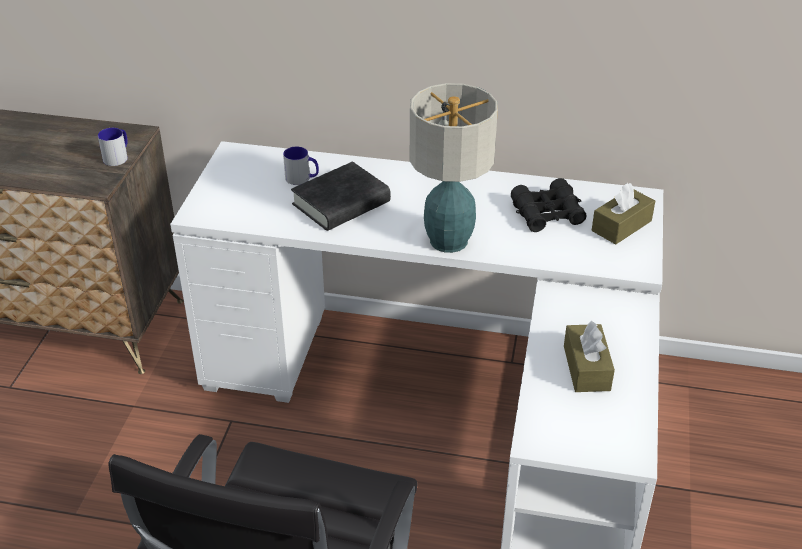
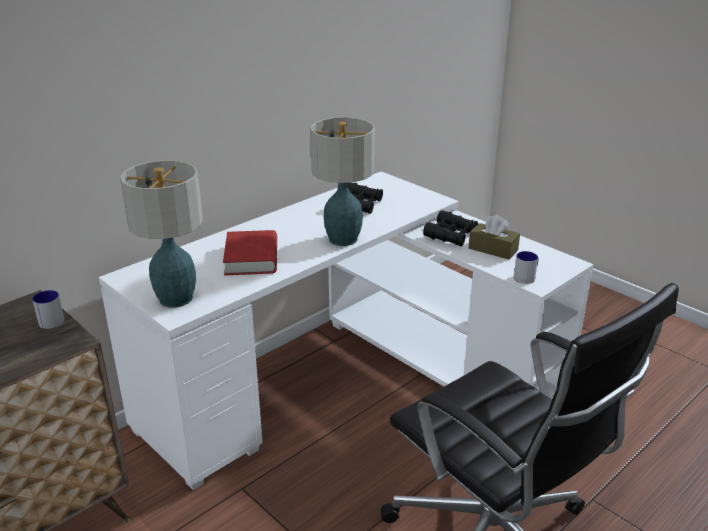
camera: 55 degrees left, 10 degrees down
mug [283,147,319,185] -> mug moved to [514,251,538,284]
black book [291,162,391,231] -> red book [223,230,277,275]
brown tissue box [592,183,655,244] -> none
none -> table lamp [120,160,203,308]
none -> black binoculars [423,210,478,246]

